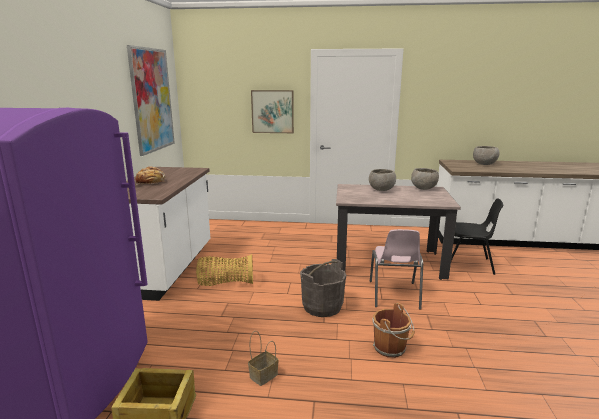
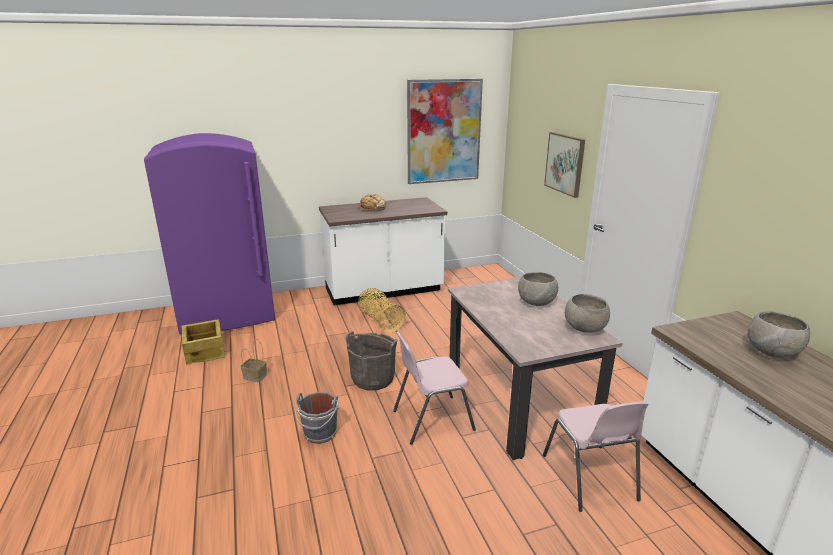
camera: 65 degrees right, 5 degrees up
brown bucket [373,303,415,358] -> grey bucket [295,392,339,444]
black chair [451,198,504,275] -> pink chair [543,401,649,512]

